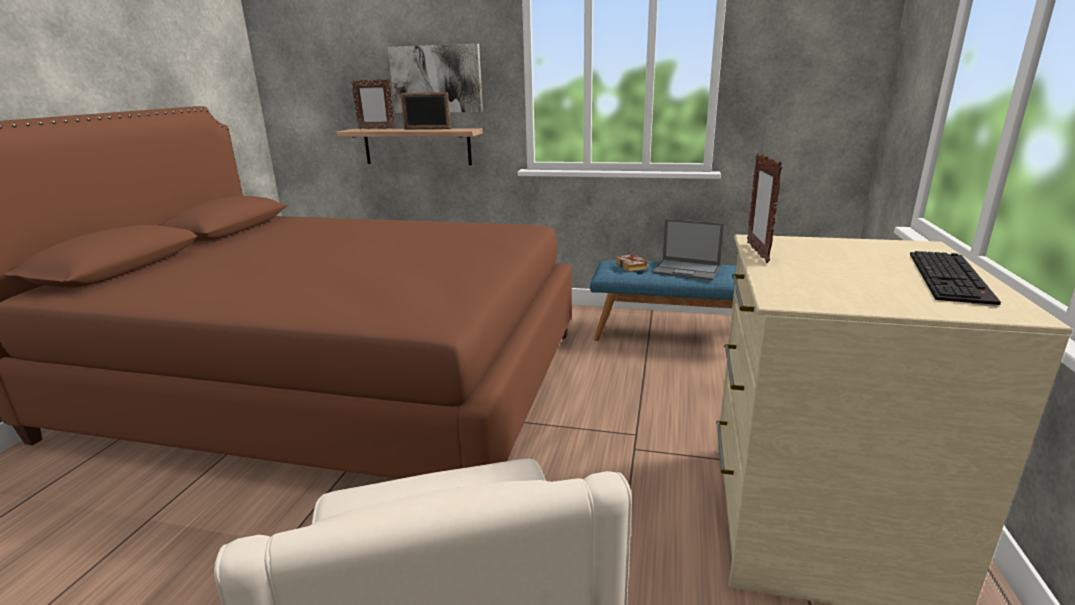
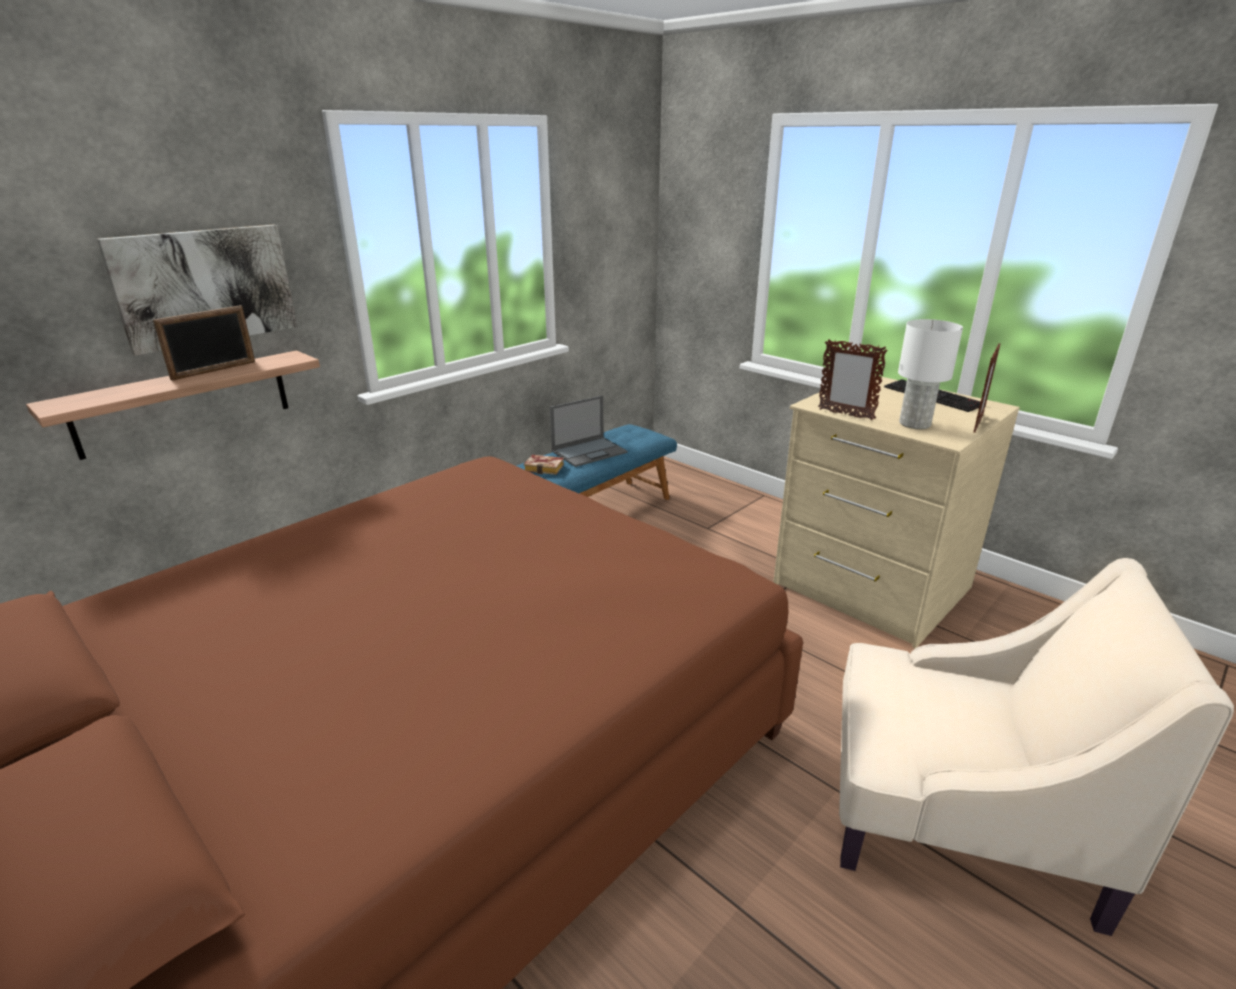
camera: 60 degrees left, 5 degrees up
picture frame [351,79,395,129] -> picture frame moved to [974,343,1001,433]
none -> white table lamp [898,319,963,429]

